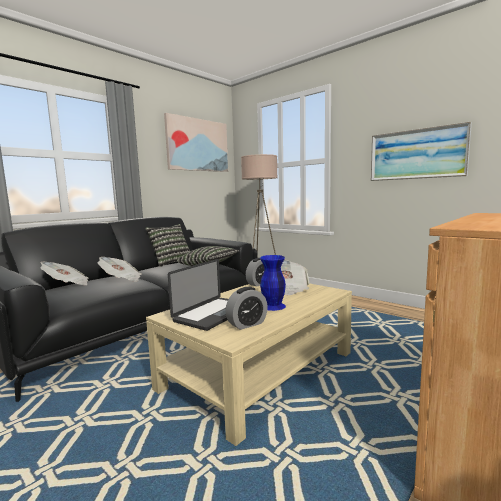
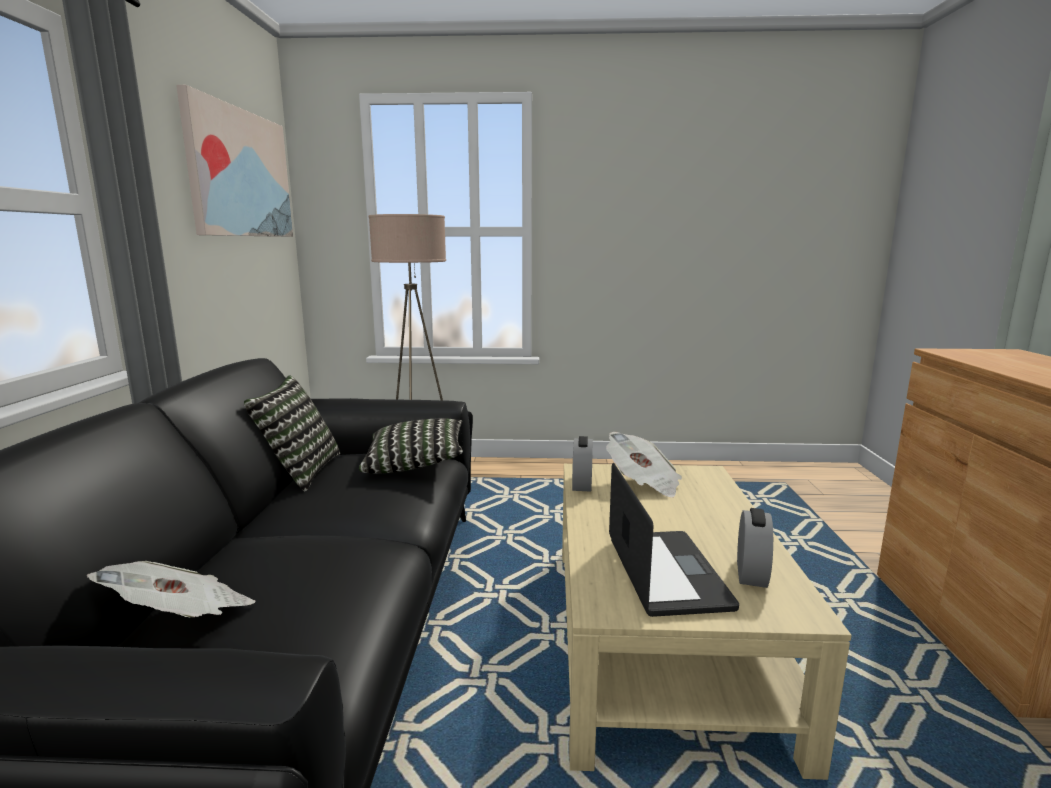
camera: 40 degrees left, 5 degrees up
newspaper [97,257,142,282] -> none
blue vase [260,255,286,311] -> none
picture [371,122,472,181] -> none

